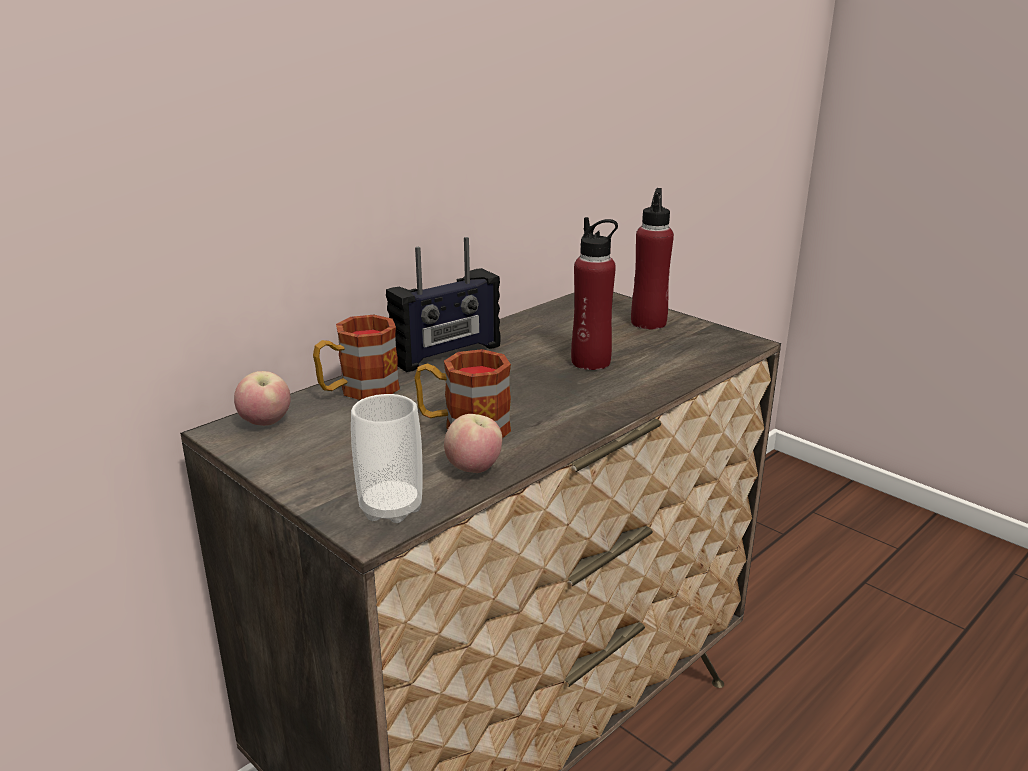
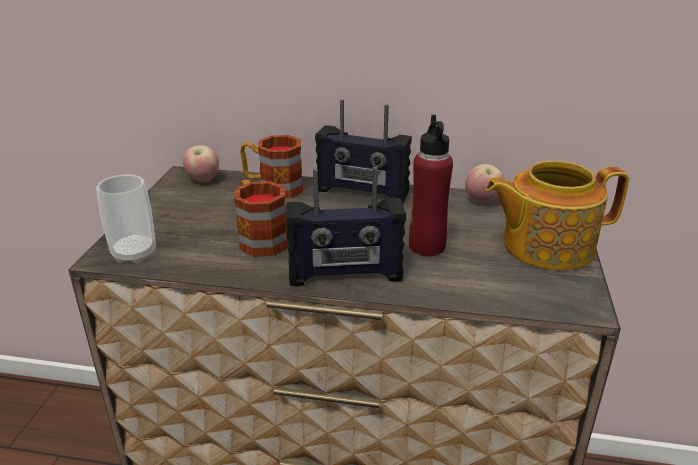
camera: 55 degrees right, 5 degrees up
apple [444,414,502,473] -> apple moved to [465,164,505,203]
red bottle [631,188,674,329] -> teapot [485,161,629,270]
none -> radio [286,167,406,286]

